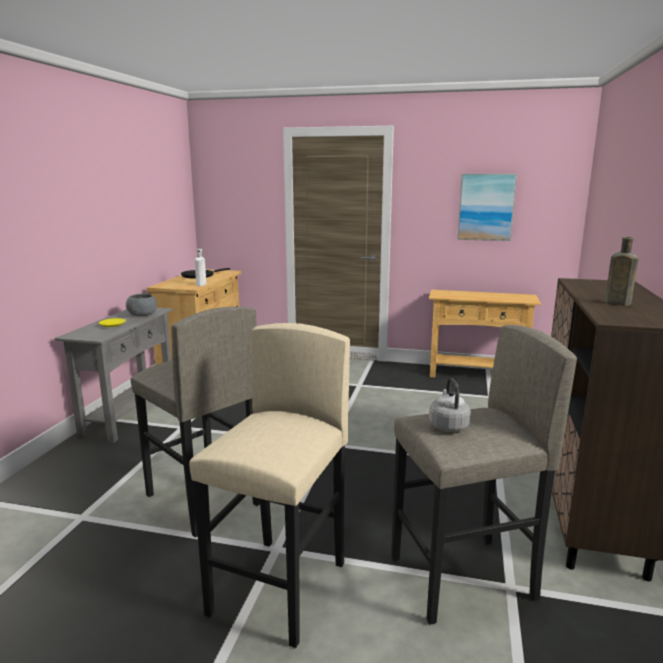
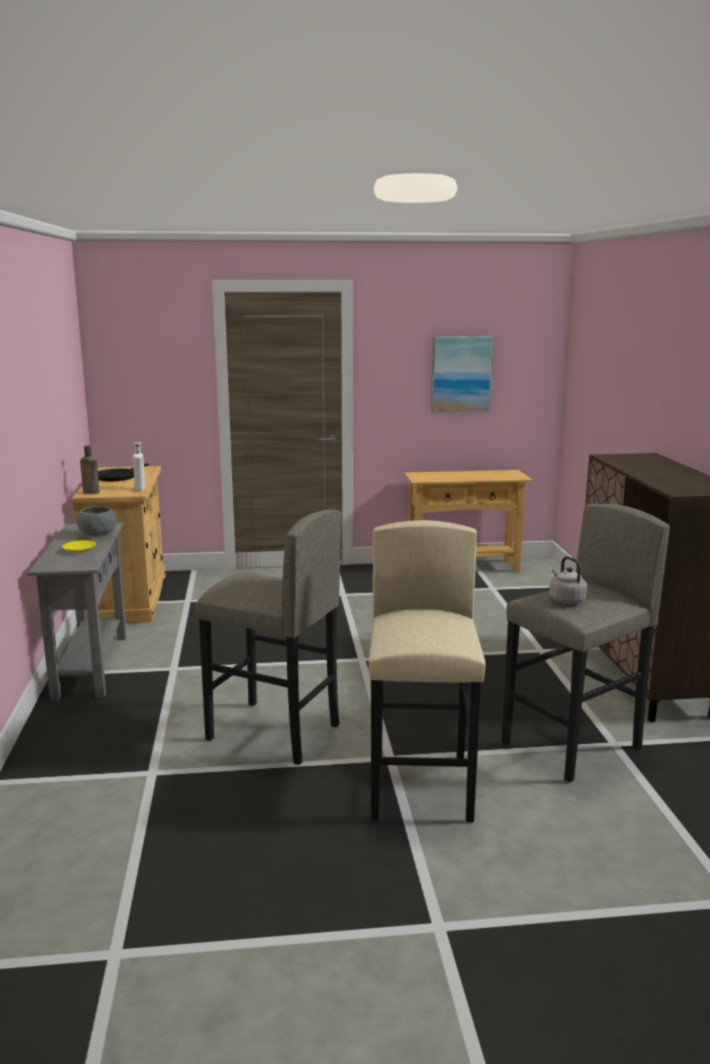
camera: 20 degrees left, 0 degrees up
brown bottle [605,237,638,306] -> brown bottle moved to [80,445,100,494]

